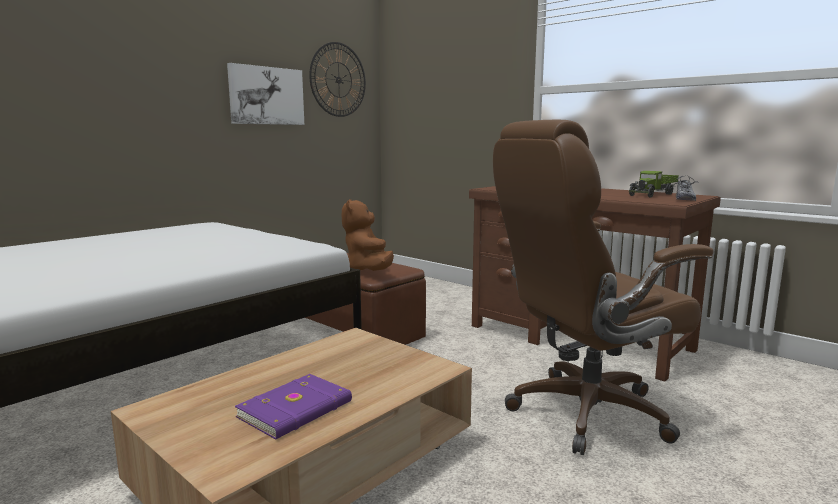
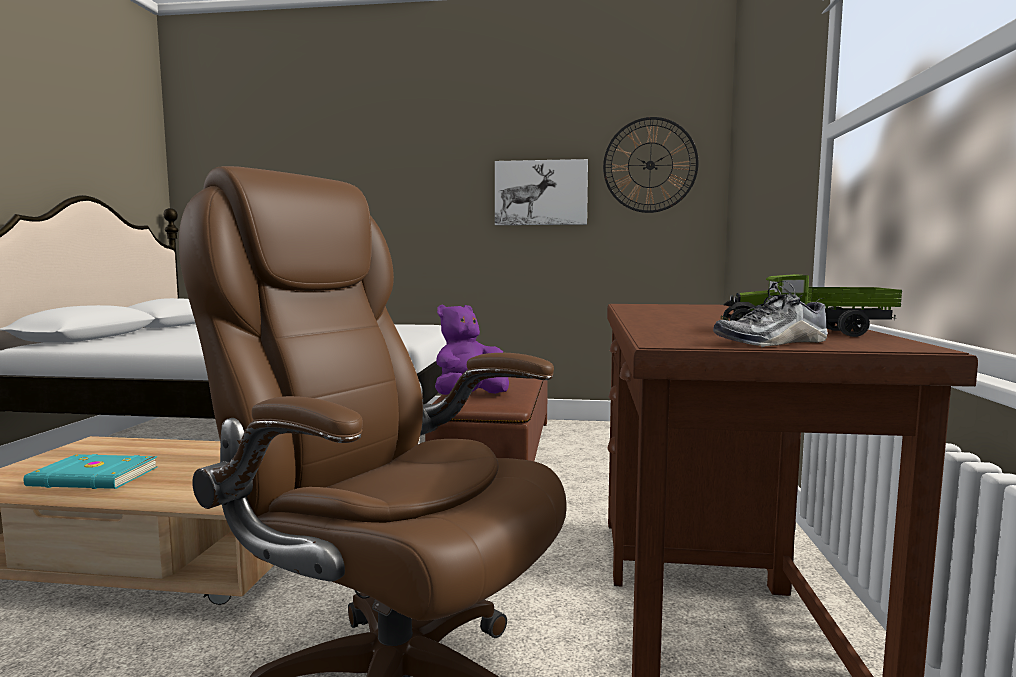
camera: 55 degrees right, 5 degrees down
purple book [235,374,352,439] -> turquoise book [24,454,158,489]
brown plush toy [342,199,394,271] -> purple plush toy [435,304,509,395]

